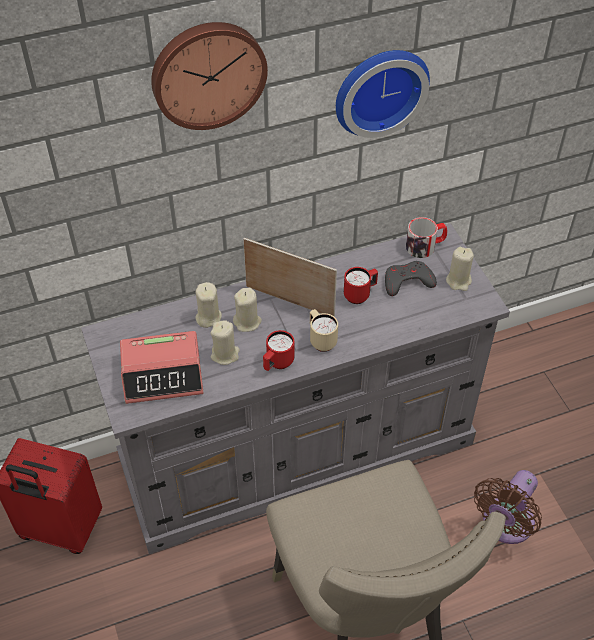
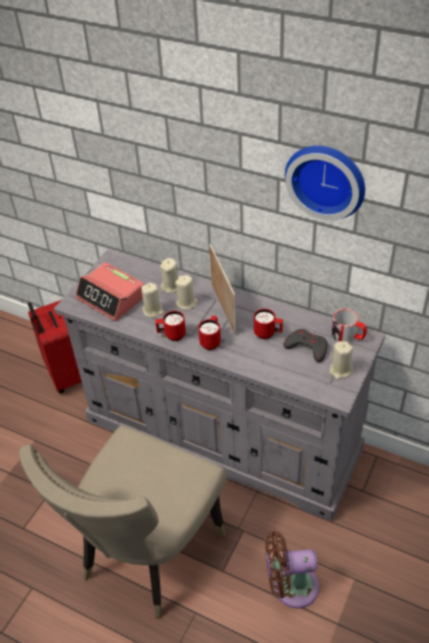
camera: 50 degrees right, 5 degrees down
wall clock [151,22,268,130] -> none
beige mug [310,309,338,352] -> red mug [198,316,221,350]

